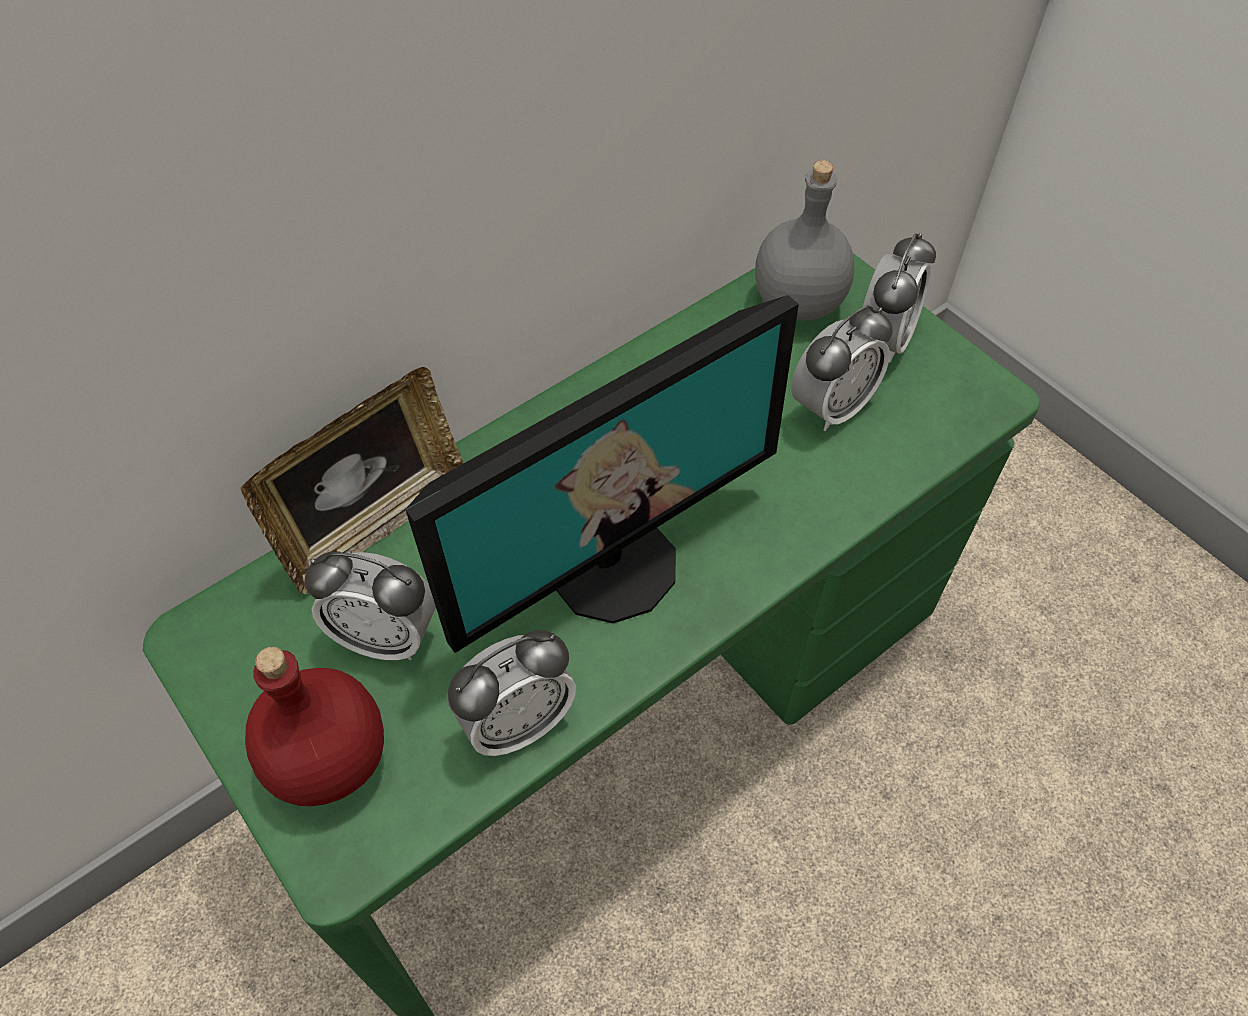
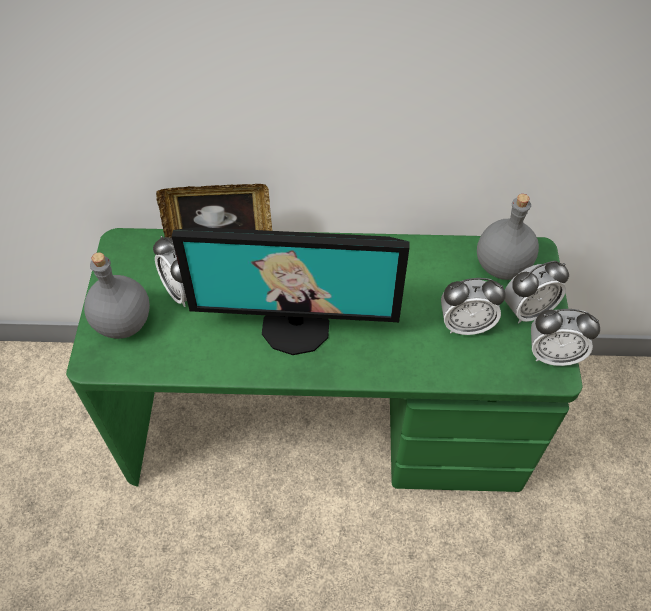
camera: 40 degrees right, 0 degrees up
red bottle [245,647,384,806] -> grey bottle [84,252,150,339]
alarm clock [447,630,576,756] -> alarm clock moved to [531,309,600,366]

